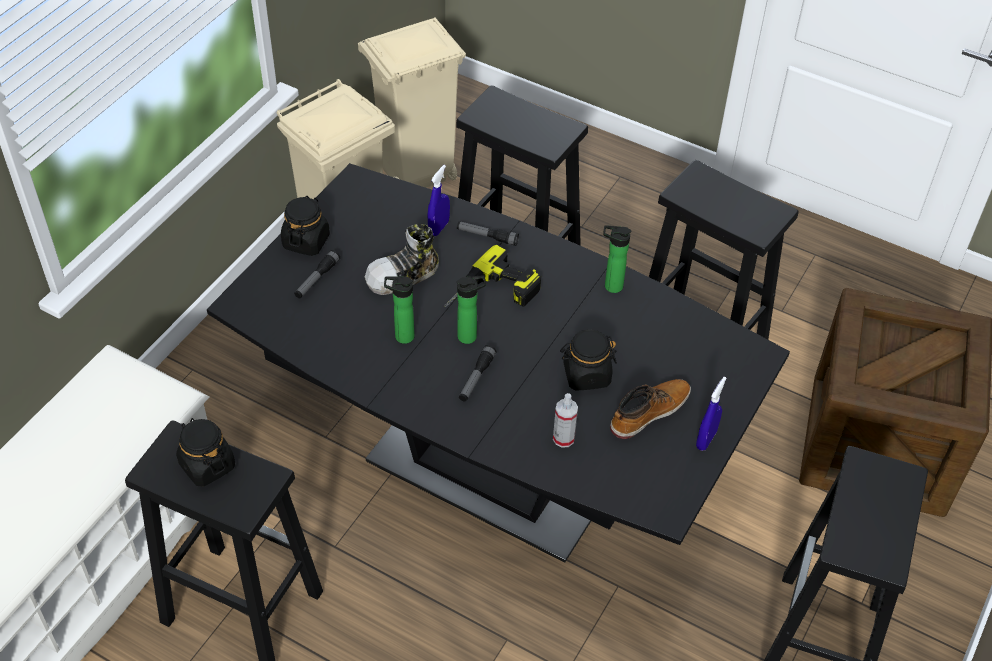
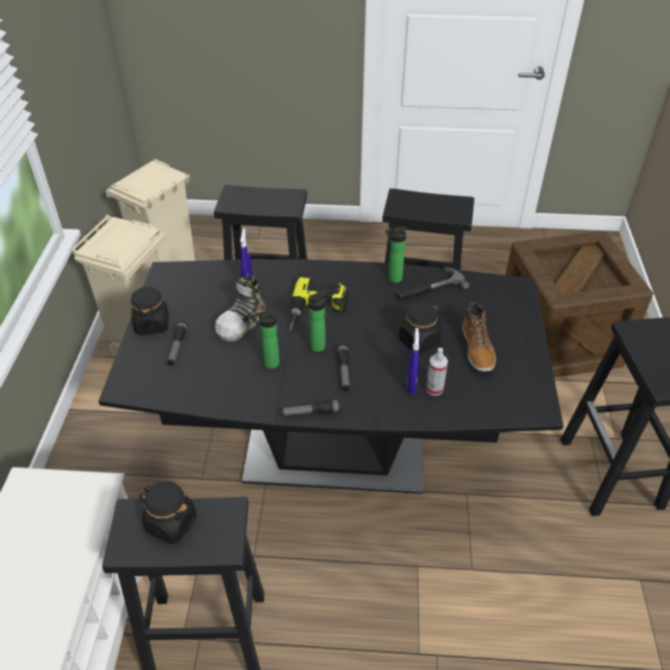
camera: 25 degrees left, 5 degrees down
flashlight [457,221,519,246] -> flashlight moved to [281,400,341,416]
boot [610,379,691,439] -> boot turned 150 degrees clockwise [462,303,496,372]
blue spray bottle [696,377,726,451] -> blue spray bottle moved to [407,328,419,394]
none -> hammer [396,267,469,300]

